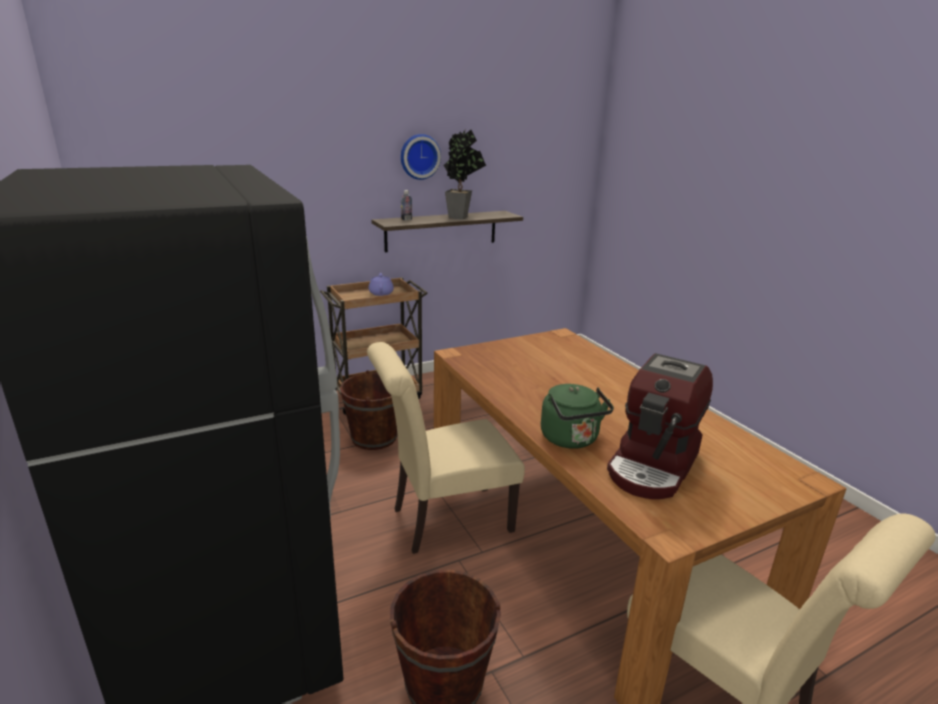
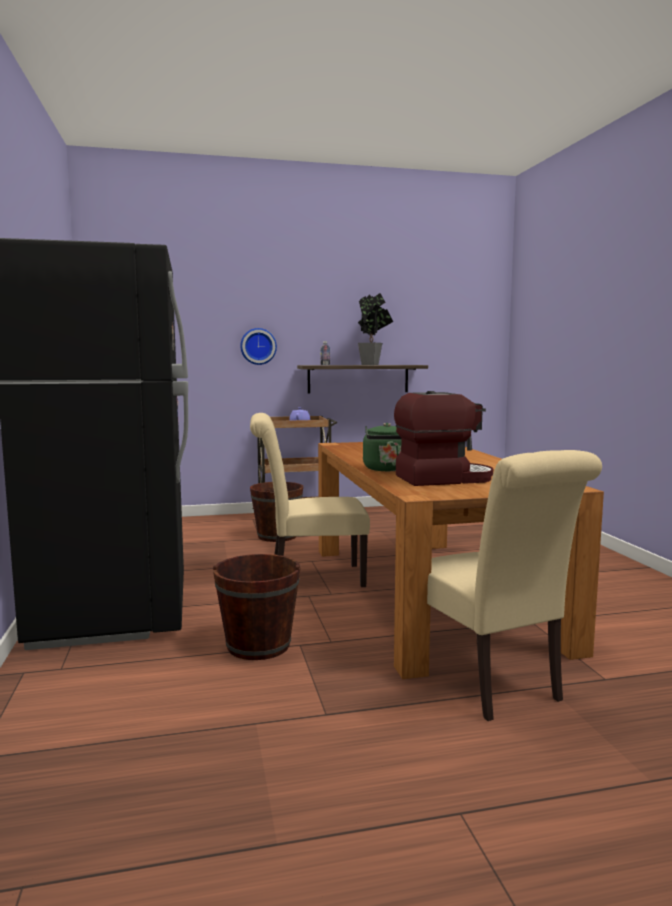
camera: 15 degrees right, 15 degrees down
wall clock [401,134,441,180] -> wall clock moved to [240,328,277,365]
coffee machine [607,353,713,499] -> coffee machine turned 150 degrees counterclockwise [394,391,493,486]

